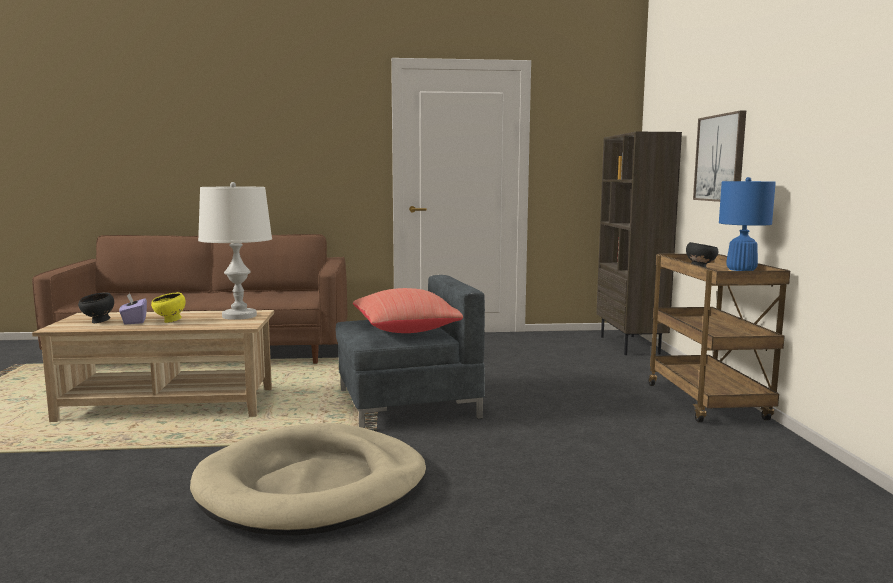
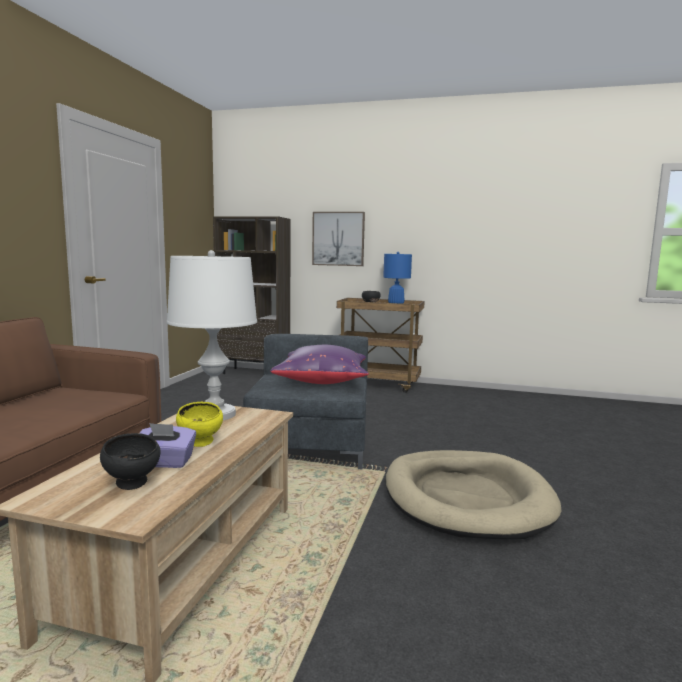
camera: 70 degrees left, 0 degrees up
red pillow [353,288,463,333] -> purple pillow [271,345,369,384]

